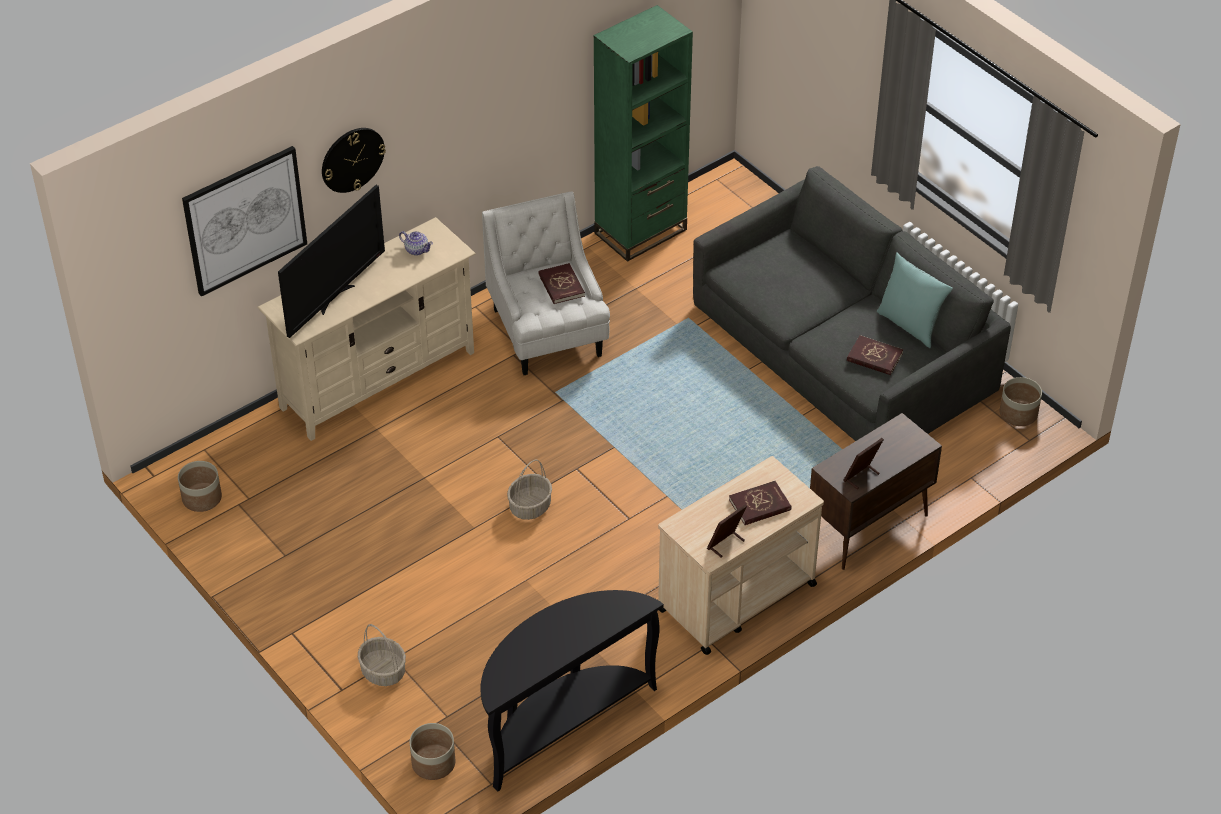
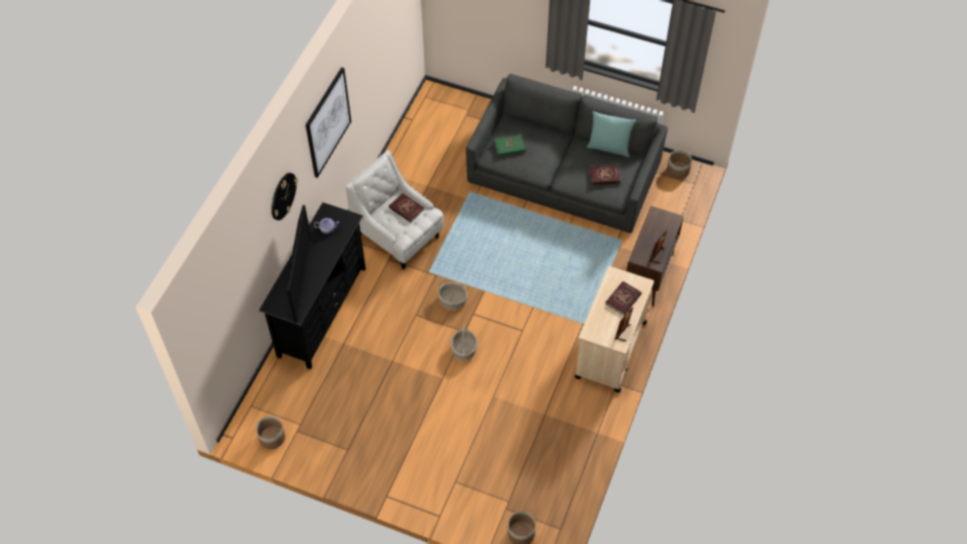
camera: 30 degrees left, 10 degrees up
picture [182,146,307,297] -> picture moved to [305,67,351,178]
beige tv stand [257,217,476,441] -> black tv stand [259,202,366,370]
basket [358,624,406,686] -> basket moved to [438,279,467,310]
black console table [480,590,664,792] -> none
green bookcase [593,5,693,262] -> none
none -> green book [494,134,526,156]

